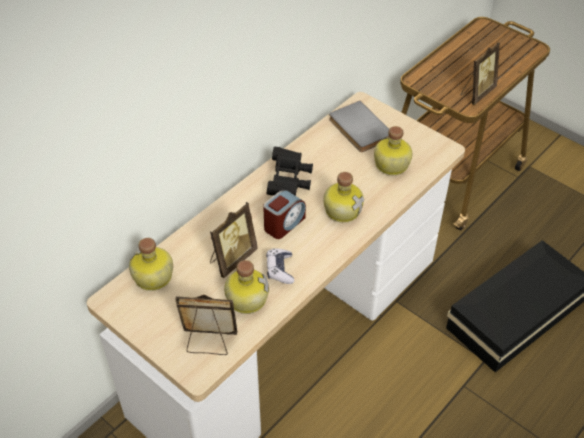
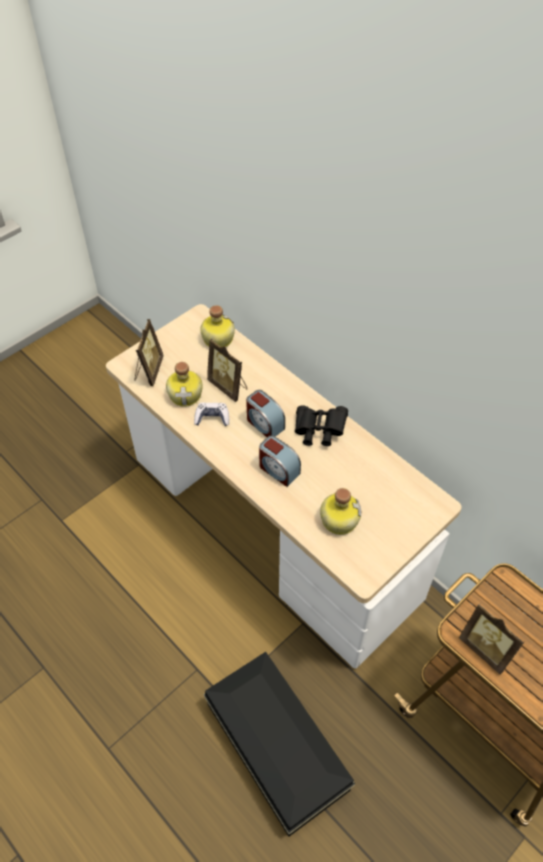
camera: 95 degrees right, 5 degrees up
bottle [323,172,364,223] -> alarm clock [259,435,301,487]
grey book [329,101,389,152] -> none

